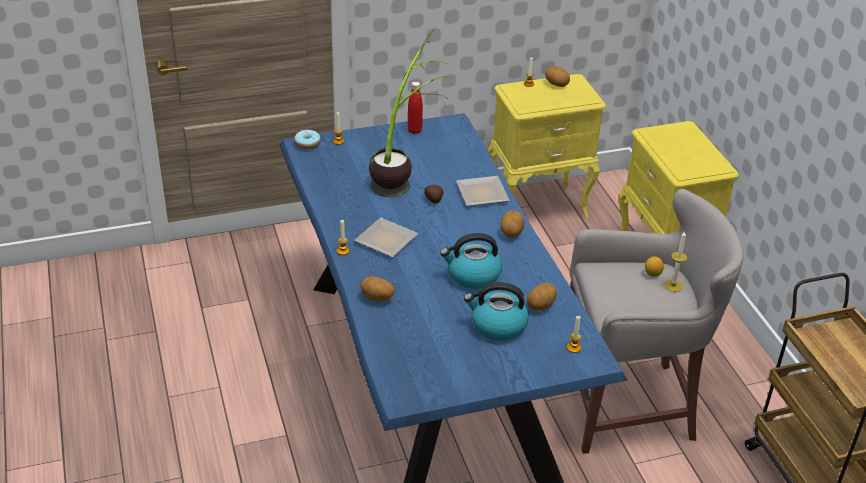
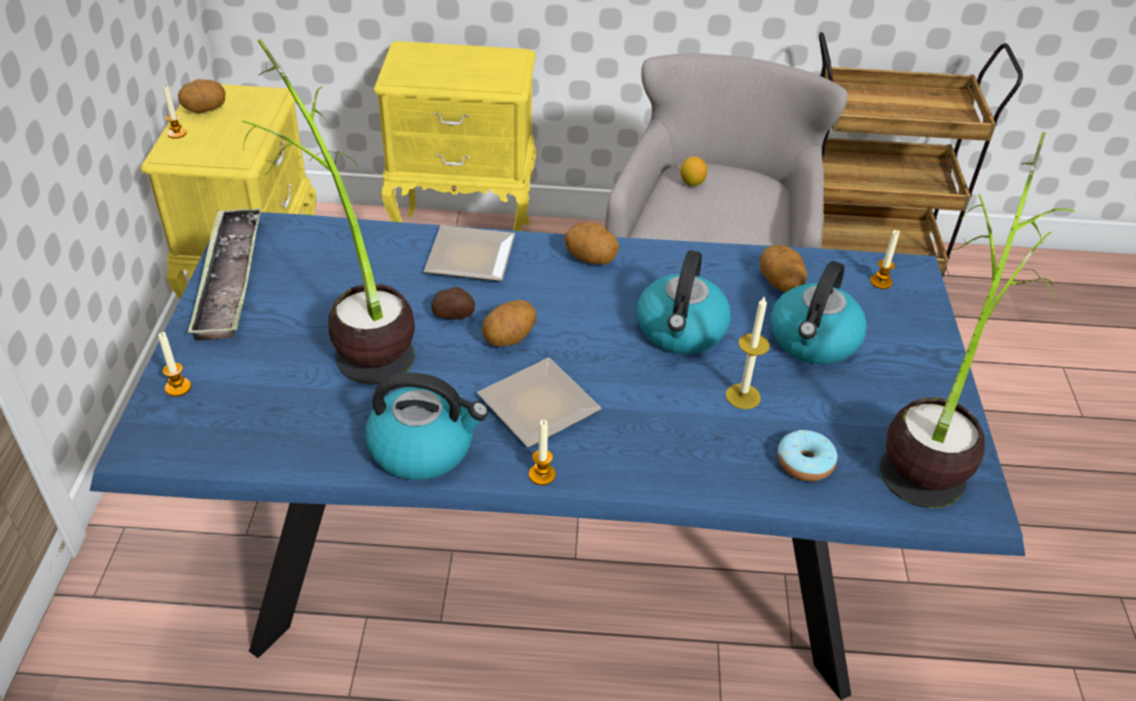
camera: 70 degrees left, 5 degrees up
donut [294,130,321,149] -> donut moved to [777,430,838,481]
potato [361,276,395,301] -> potato moved to [482,300,536,346]
red bottle [408,82,423,134] -> tray [187,208,262,340]
candle [664,231,687,292] -> candle moved to [726,295,770,409]
none -> kettle [365,372,488,480]
none -> potted plant [880,132,1075,508]

